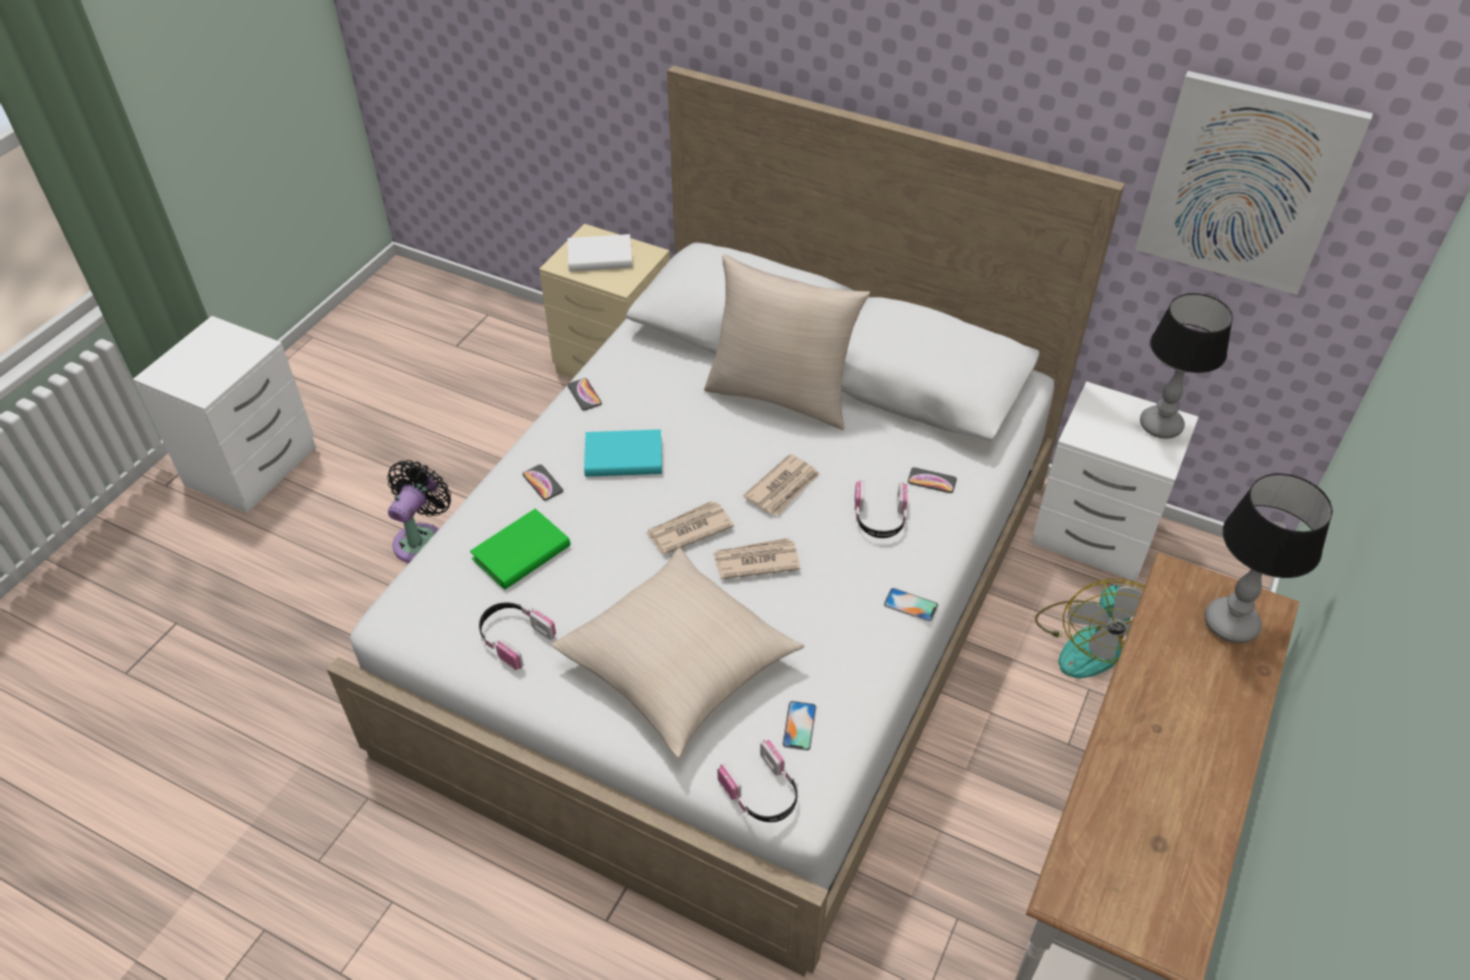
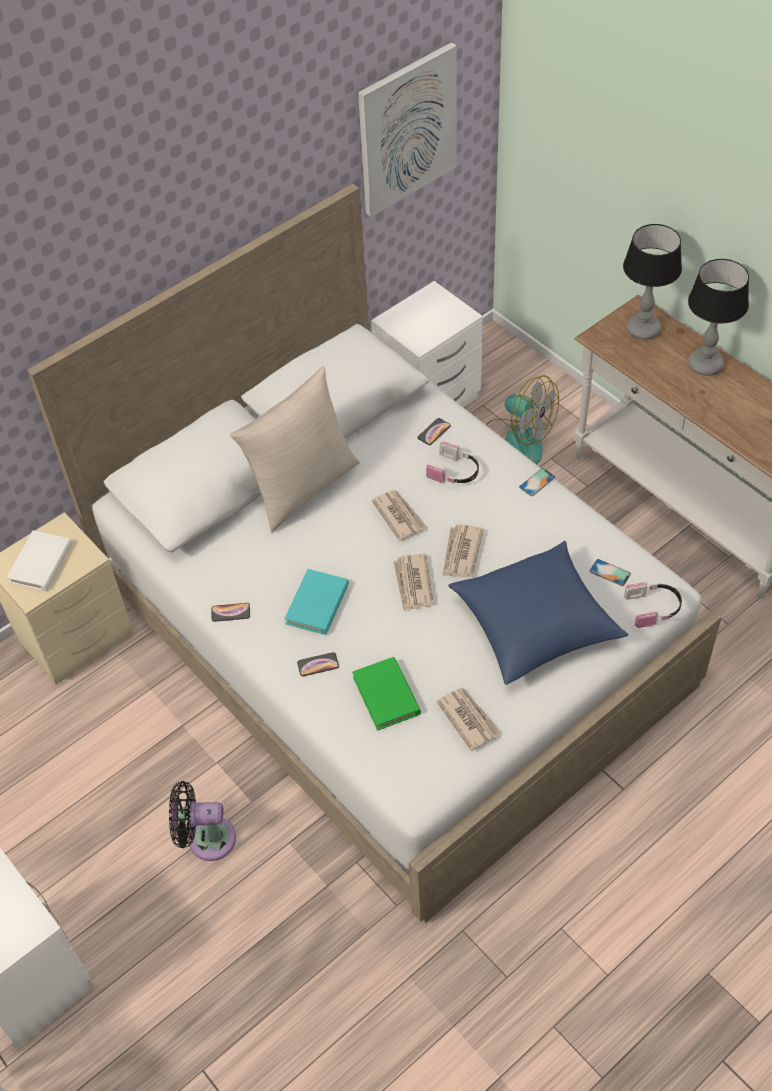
camera: 65 degrees left, 5 degrees up
black fan [387,460,451,563] -> black fan turned 45 degrees counterclockwise [169,781,236,861]
headphones [479,602,556,670] -> newspaper [436,688,501,751]
beige pillow [552,548,804,758] -> blue pillow [448,541,628,685]
table lamp [1140,293,1233,439] -> table lamp moved to [688,259,749,376]

